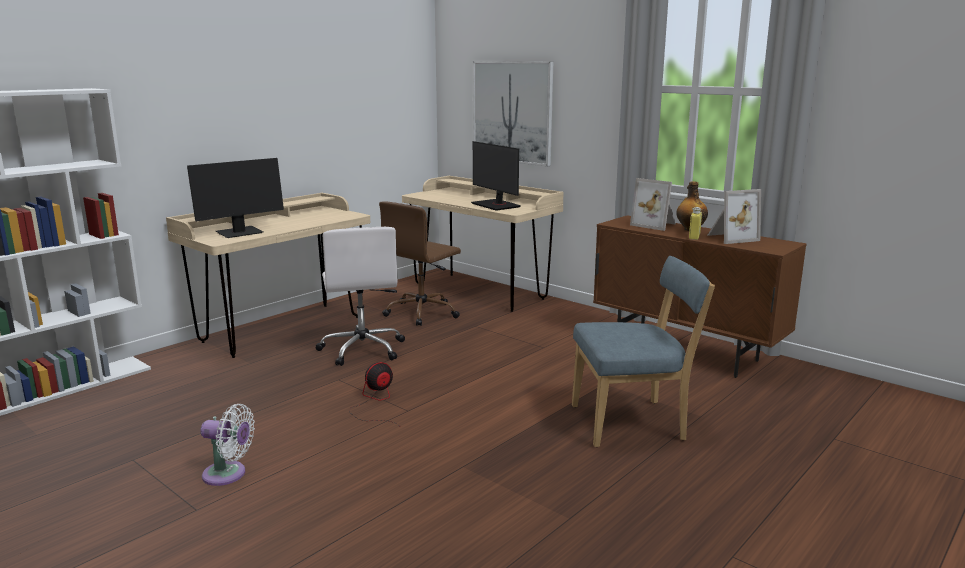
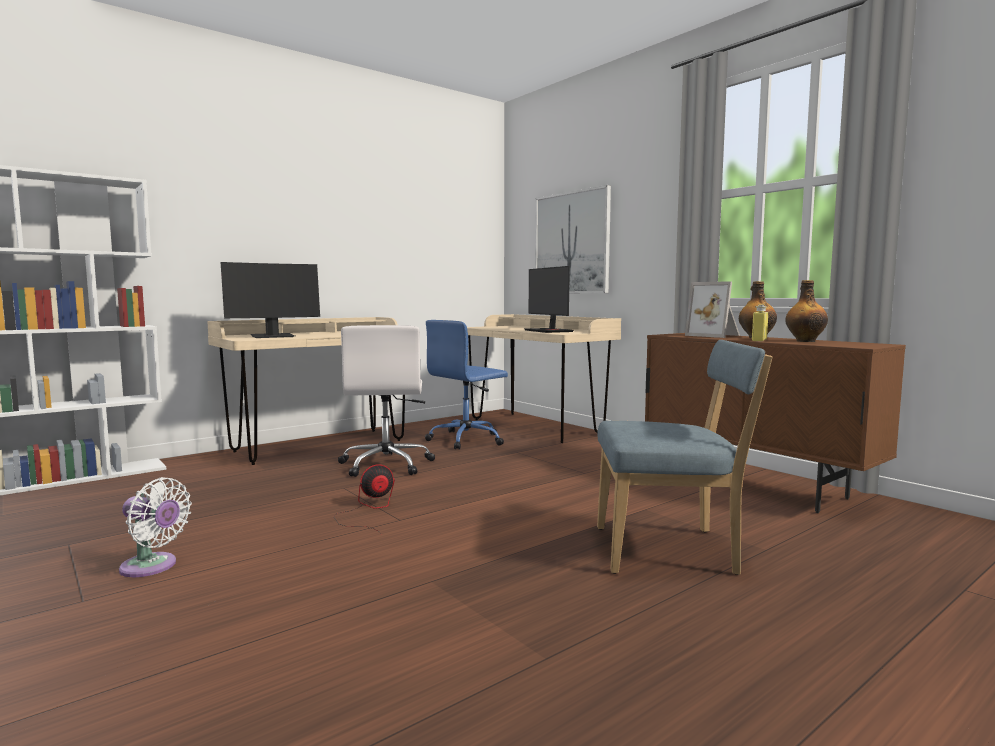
camera: 10 degrees right, 10 degrees down
brown office chair [379,202,461,326] -> blue office chair [425,320,508,450]
picture frame [708,189,761,244] -> bottle [785,280,828,342]

